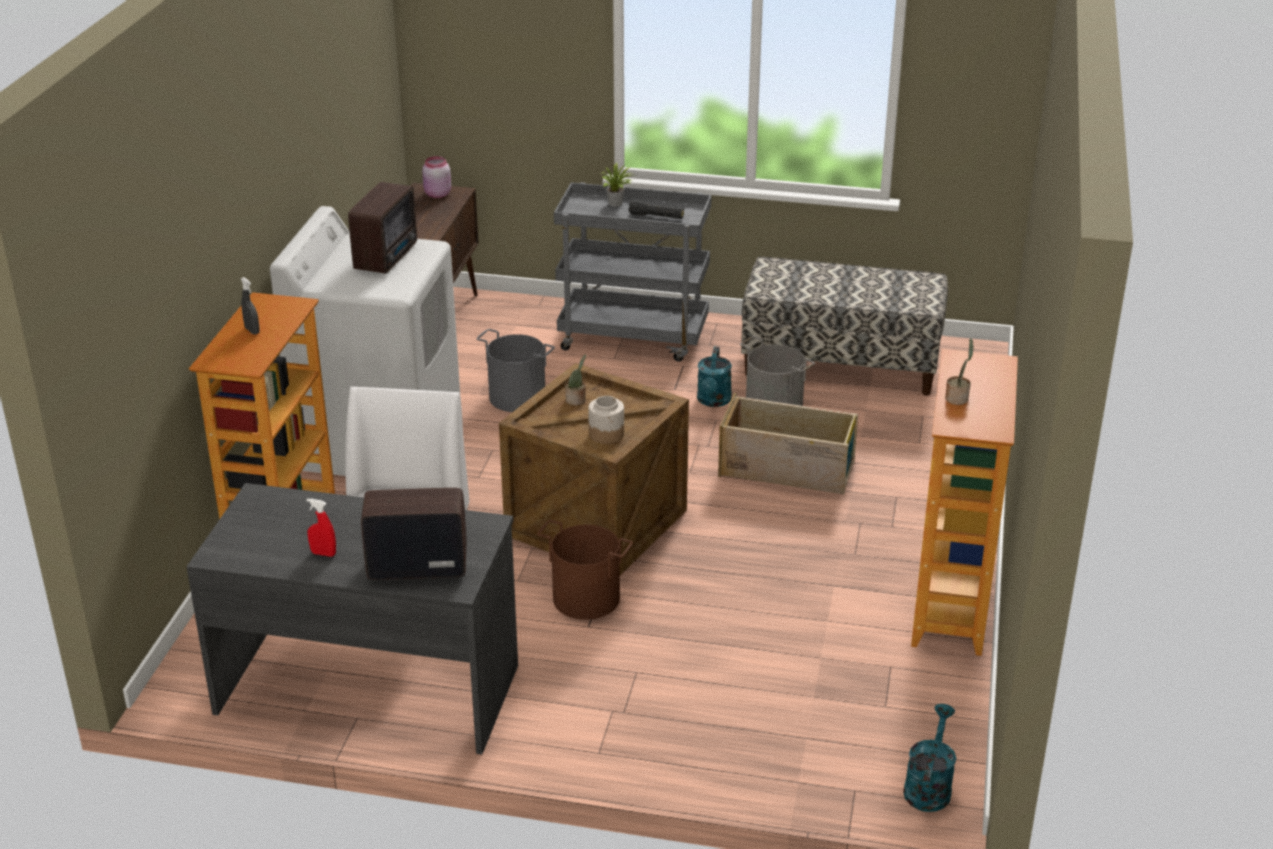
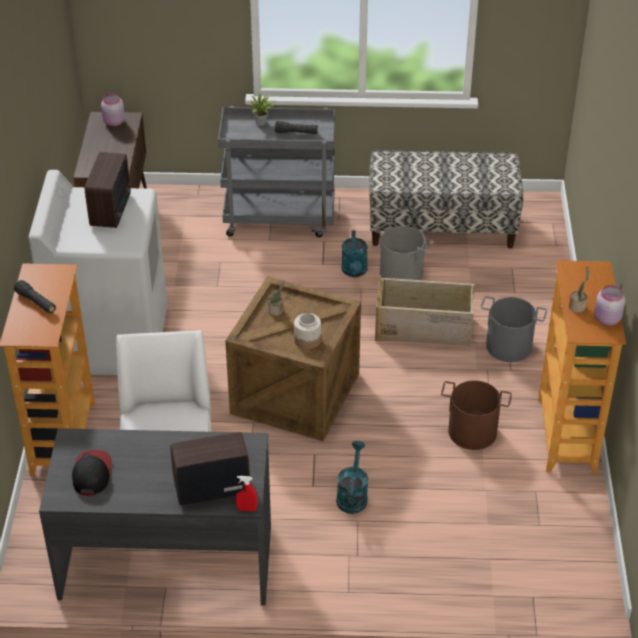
camera: 10 degrees left, 10 degrees up
grey spray bottle [241,277,260,335] -> black flashlight [14,280,56,313]
red spray bottle [307,499,336,557] -> red spray bottle moved to [235,476,258,512]
grey bucket [476,329,555,412] -> grey bucket moved to [481,296,547,362]
brown bucket [537,520,633,620] -> brown bucket moved to [441,380,512,450]
turquoise watering can [903,704,956,812] -> turquoise watering can moved to [336,441,368,514]
none -> cap [72,450,112,495]
none -> pink jar [594,285,625,326]

